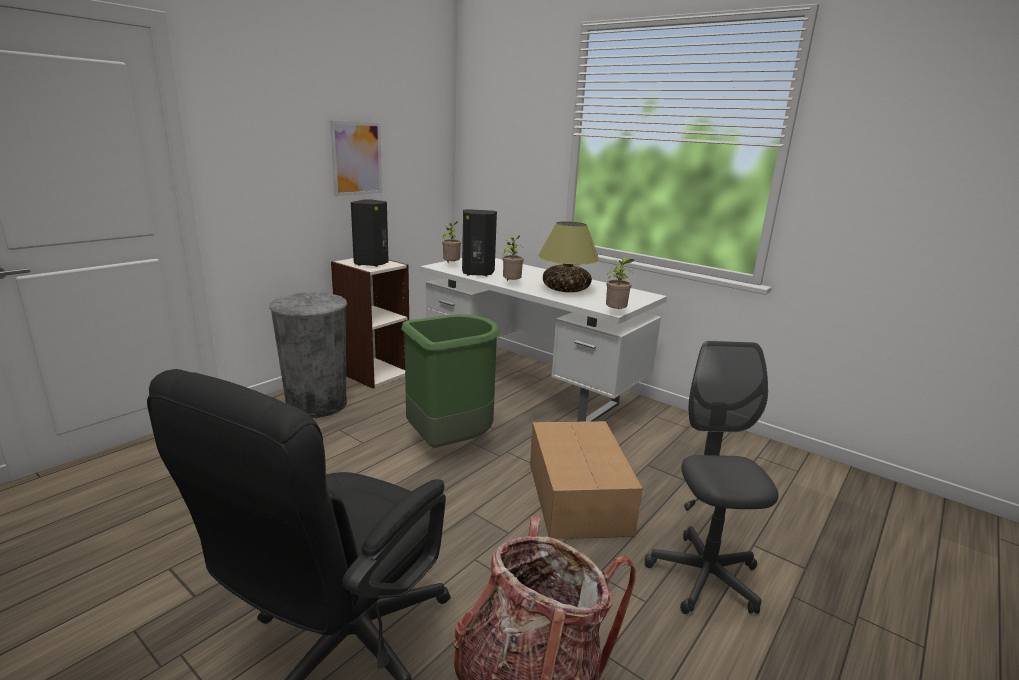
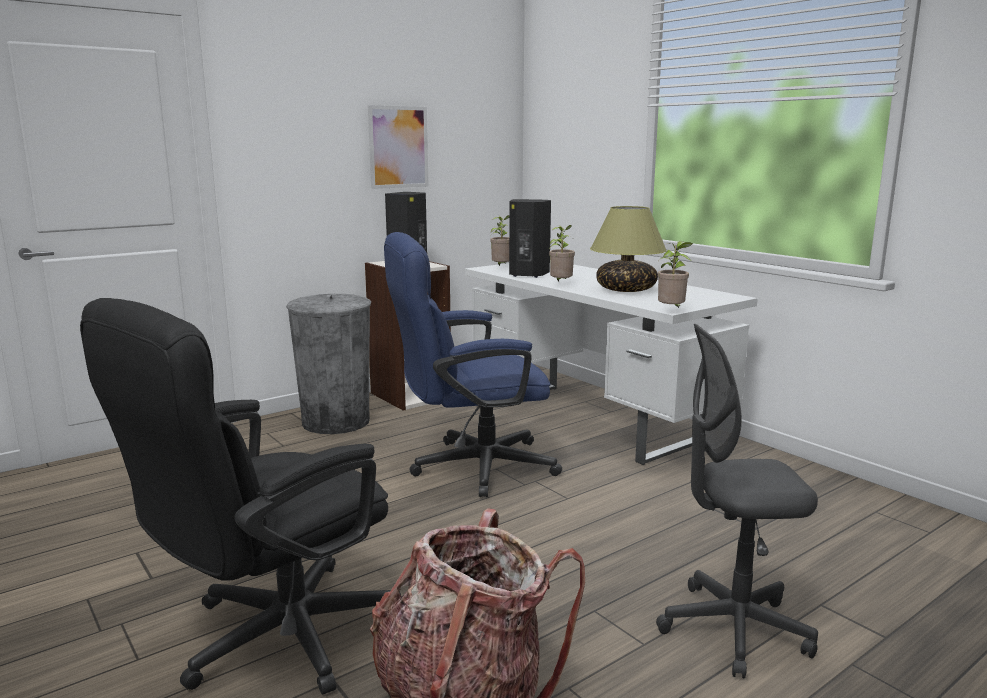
camera: 15 degrees right, 5 degrees down
green trash can [401,314,500,448] -> blue office chair [384,232,562,497]
cardboard box [530,421,643,539] -> none
grey office chair [645,341,779,614] -> grey office chair turned 105 degrees counterclockwise [656,324,818,679]

